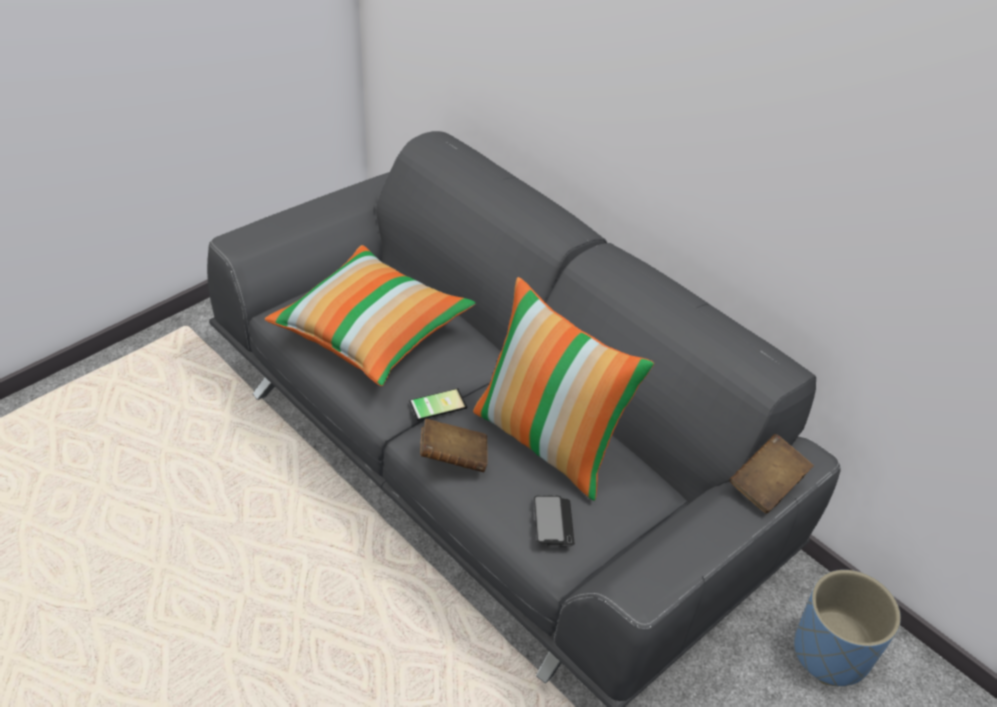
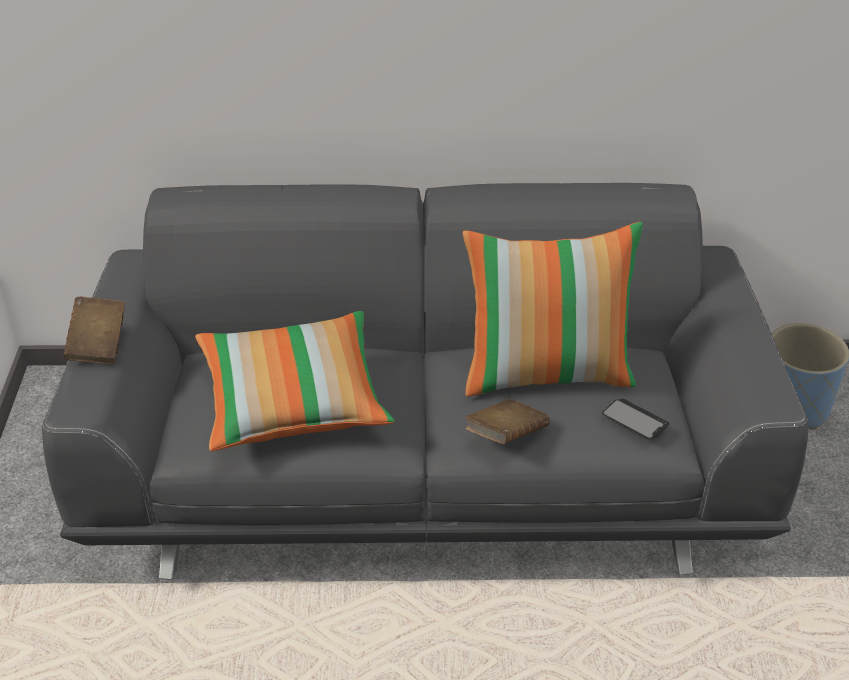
camera: 45 degrees left, 5 degrees down
phone [409,387,467,421] -> none
brown book [729,434,814,514] -> brown book moved to [63,297,125,364]

